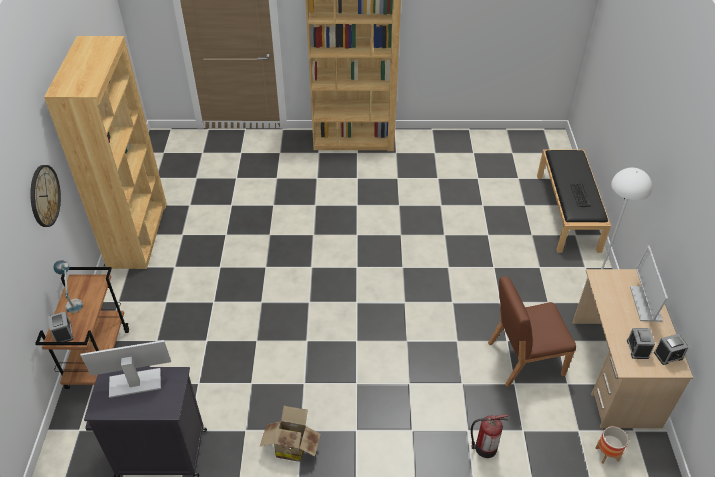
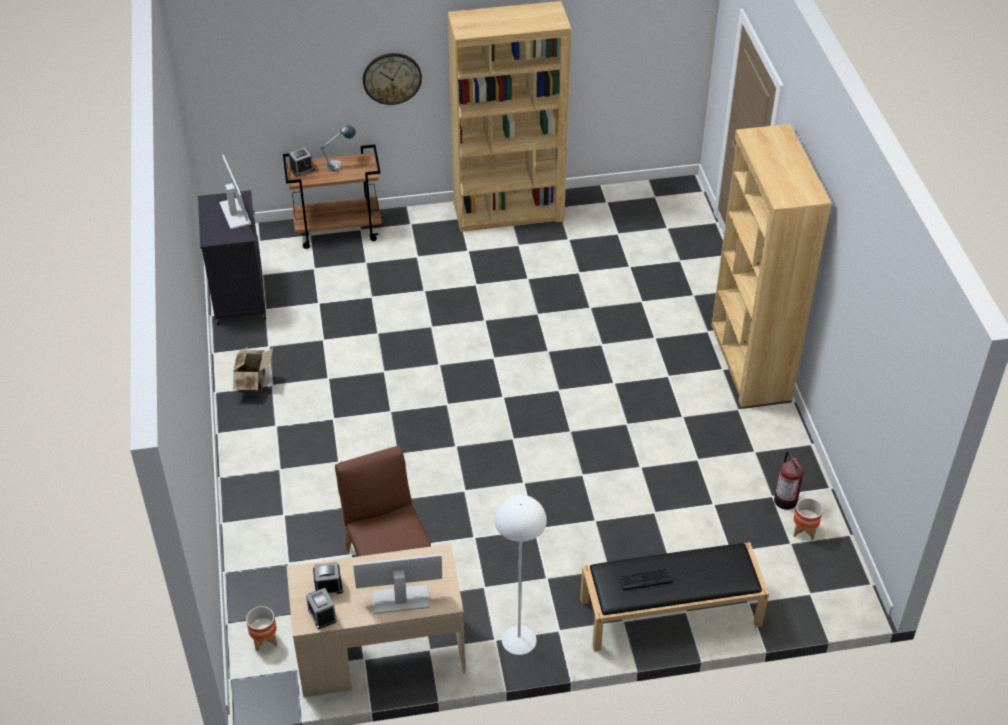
camera: 80 degrees right, 0 degrees up
fire extinguisher [471,415,509,458] -> fire extinguisher moved to [774,451,804,510]
none -> planter [793,498,823,540]

